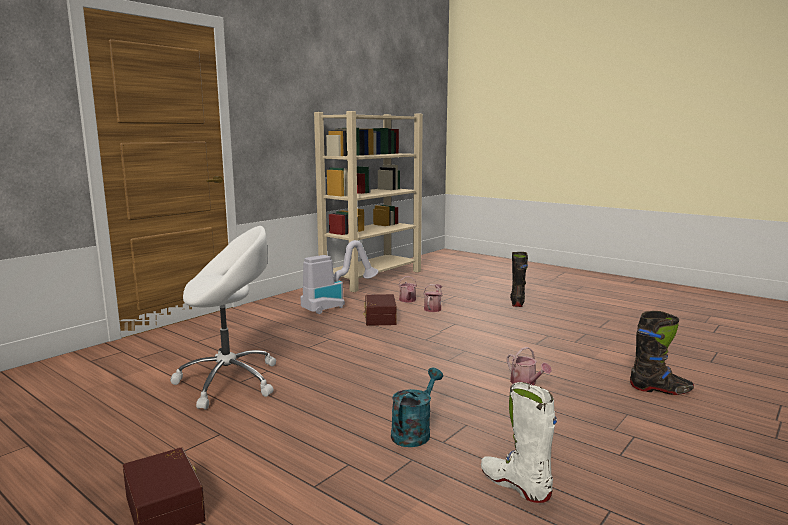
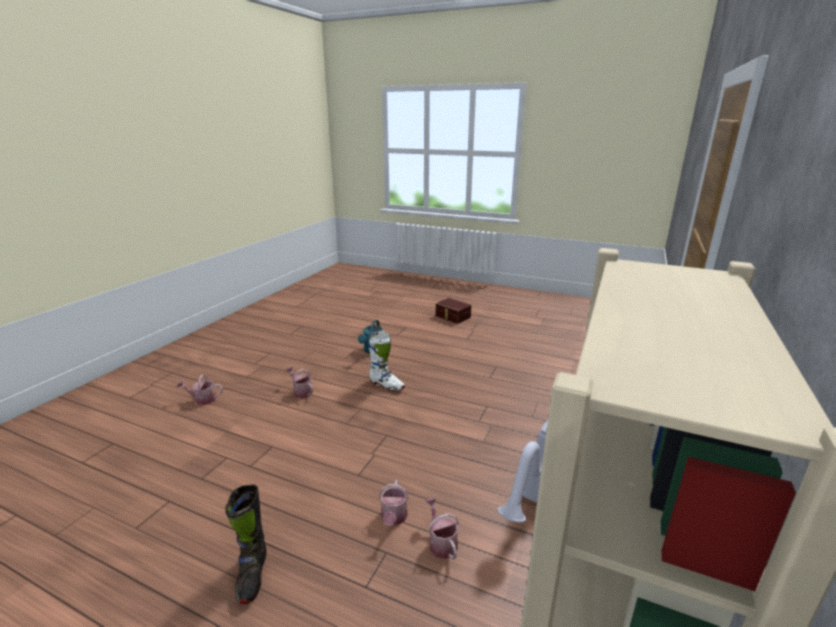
camera: 165 degrees right, 10 degrees up
white office chair [170,226,276,409] -> none
brown storage box [363,294,397,326] -> none
white boot [481,382,557,503] -> white boot moved to [368,331,405,391]
black boot [630,311,694,395] -> watering can [176,374,223,405]

